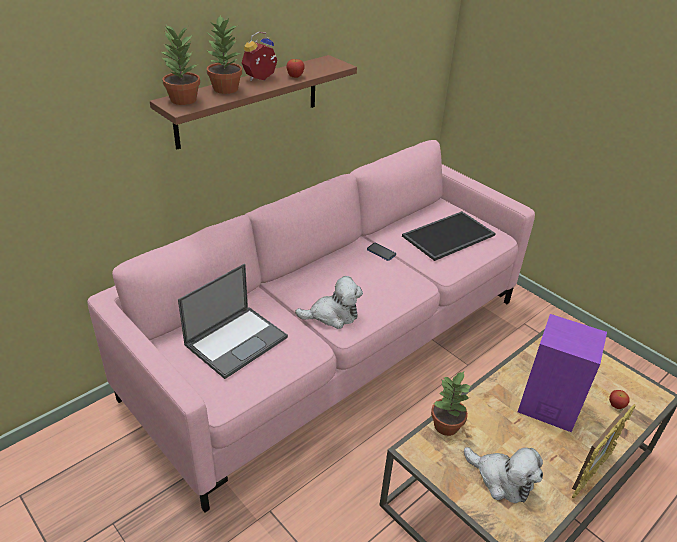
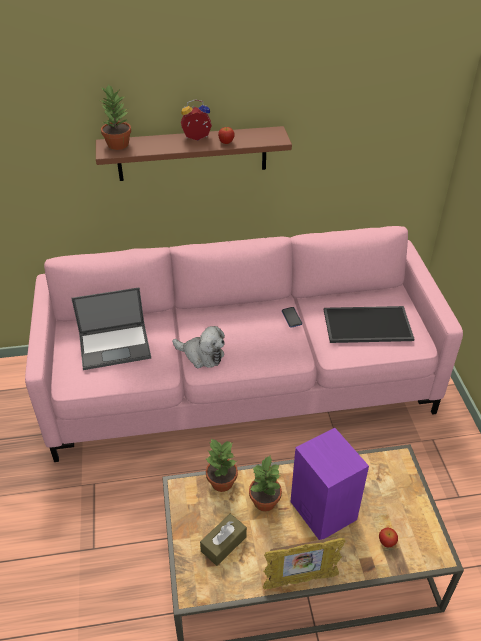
camera: 35 degrees right, 5 degrees up
potted plant [207,15,242,94] -> potted plant moved to [249,454,282,512]
plush toy [464,447,543,503] -> brown tissue box [200,514,247,566]

